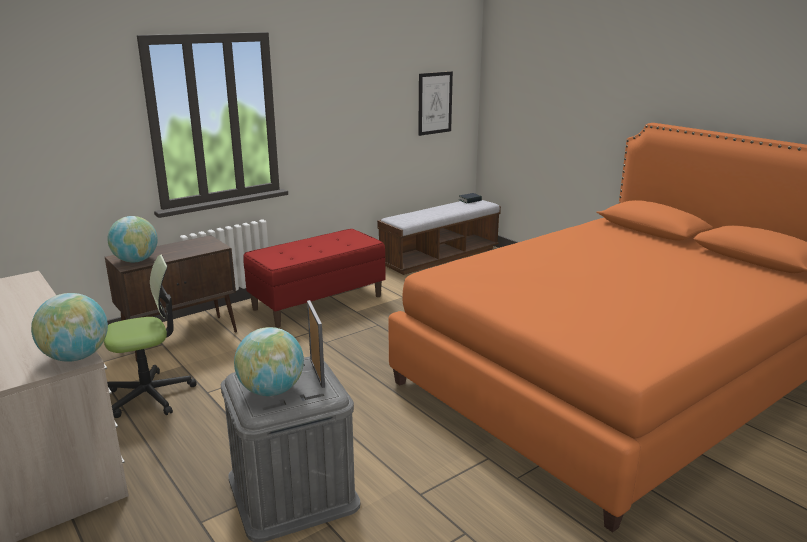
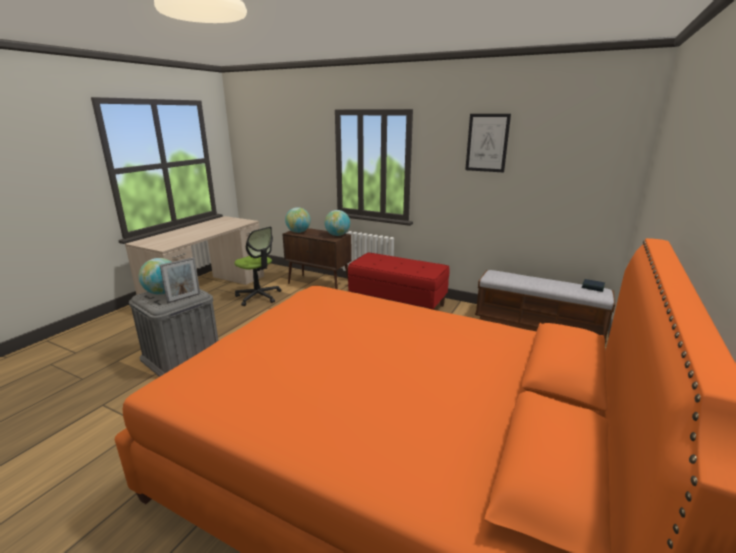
camera: 65 degrees right, 0 degrees up
globe [31,293,108,362] -> globe moved to [324,210,350,236]
picture [418,71,453,136] -> picture moved to [465,114,511,173]

